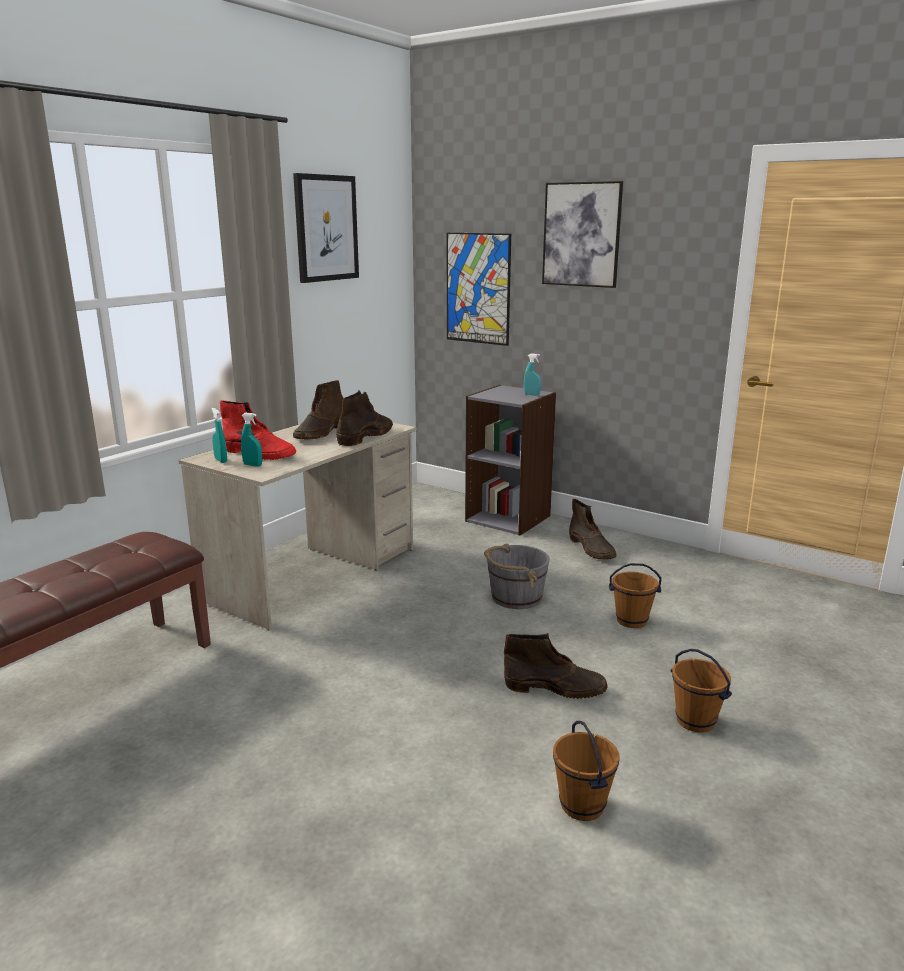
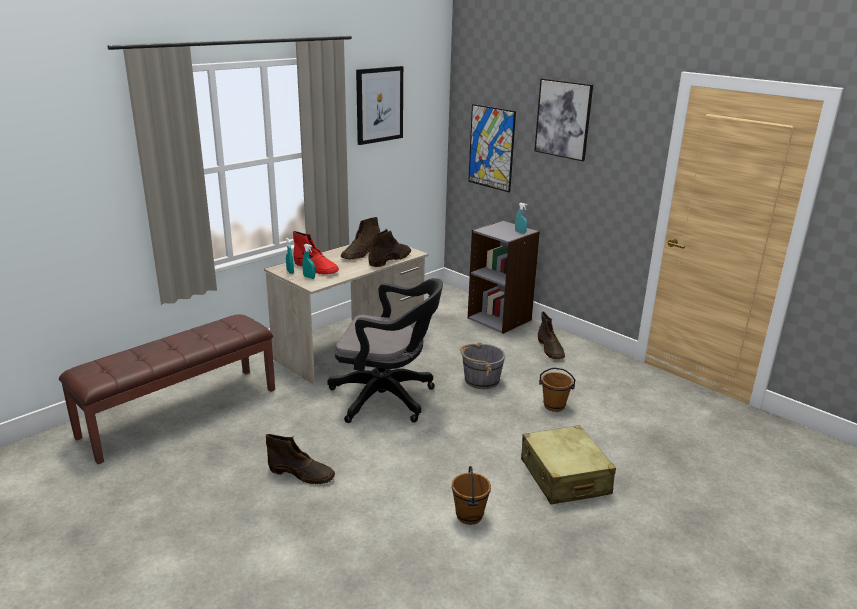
camera: 10 degrees right, 5 degrees up
brown boot [504,633,607,699] -> brown boot moved to [266,434,335,484]
brown bucket [671,649,732,732] -> beige suitcase [521,425,616,504]
none -> black office chair [327,278,443,423]

